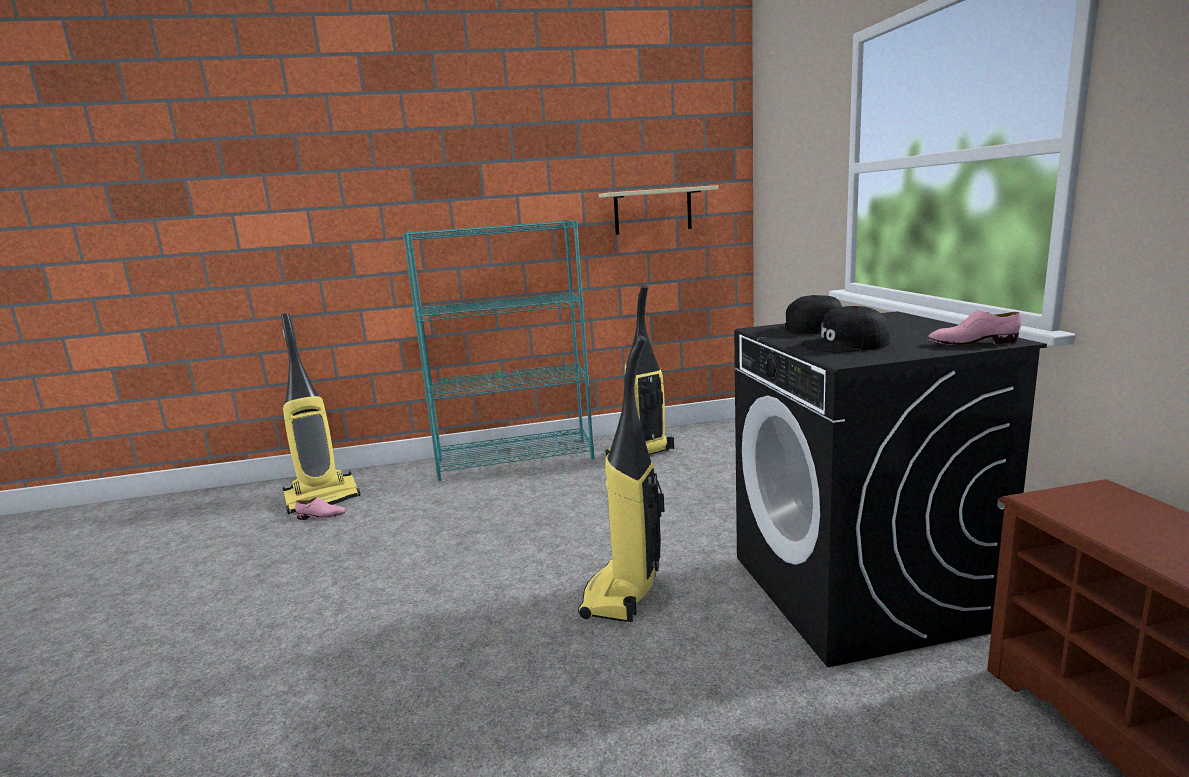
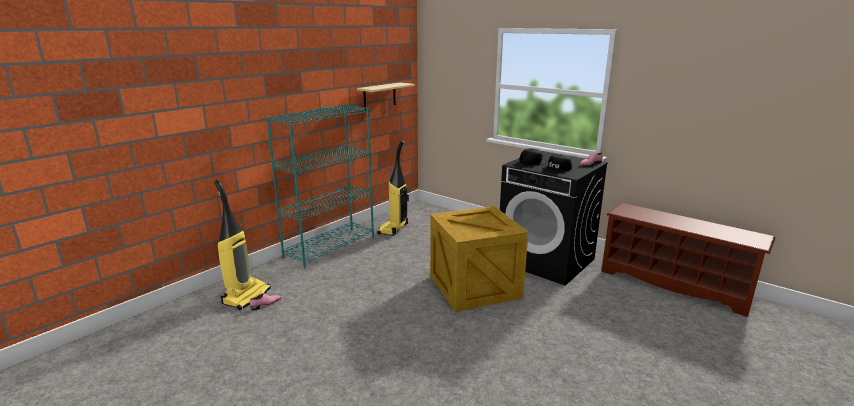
camera: 40 degrees left, 5 degrees up
vacuum cleaner [578,336,665,622] -> crate [430,206,528,312]

